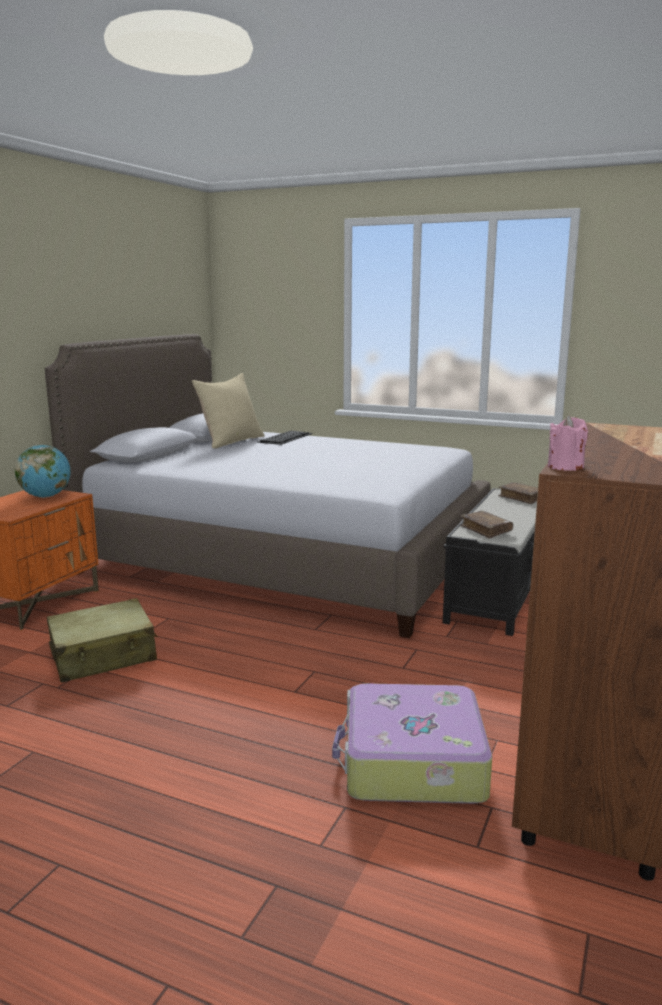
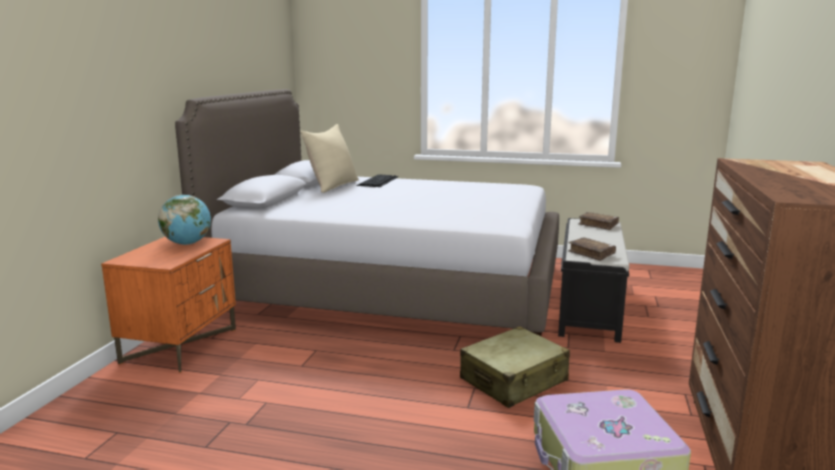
camera: 10 degrees left, 0 degrees up
beige suitcase [47,598,158,683] -> beige suitcase moved to [460,326,570,408]
pink candle [548,415,588,471] -> none

